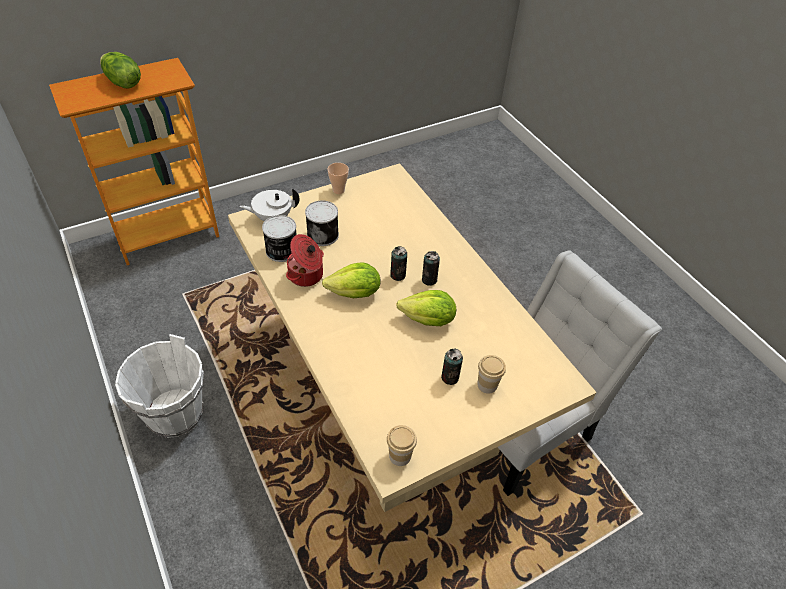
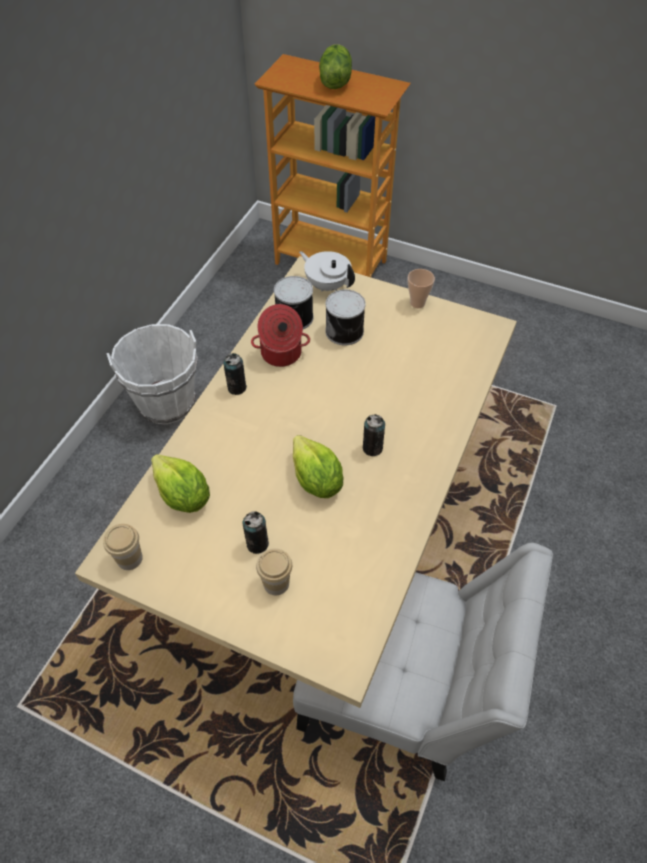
camera: 55 degrees right, 5 degrees up
lettuce [322,262,380,298] -> lettuce moved to [151,454,210,513]
can [390,246,407,281] -> can moved to [223,353,247,395]

